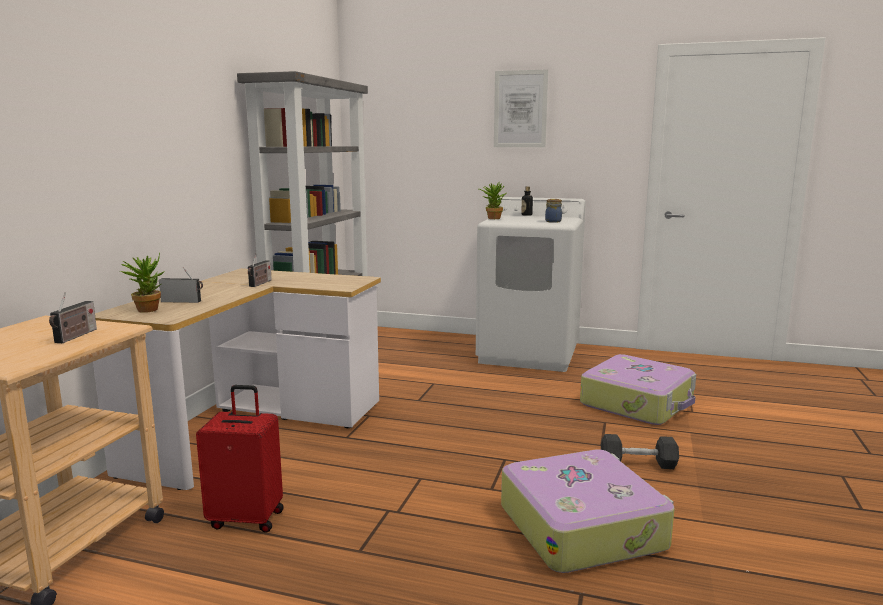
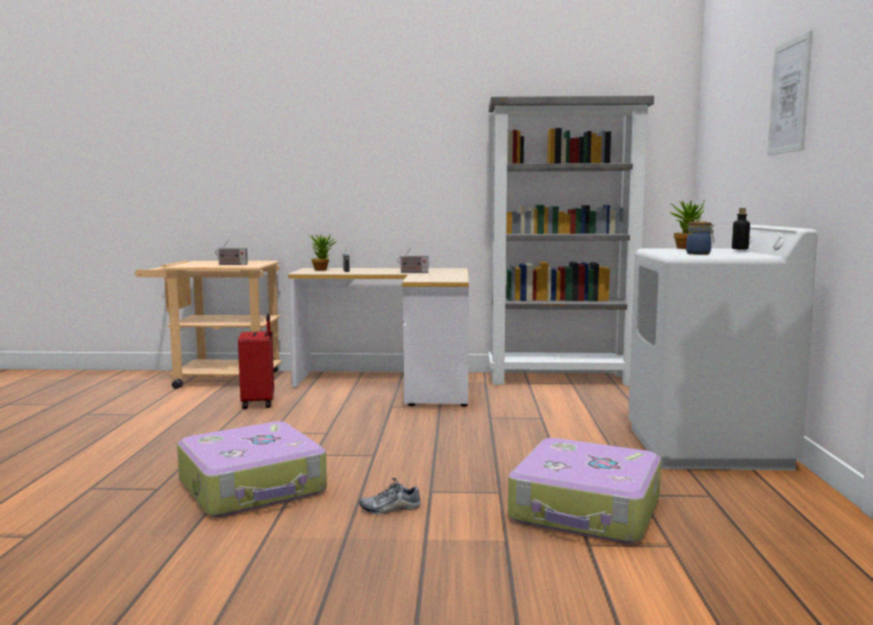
camera: 75 degrees right, 5 degrees down
grey dumbbell [601,434,679,469] -> shoe [359,478,421,515]

